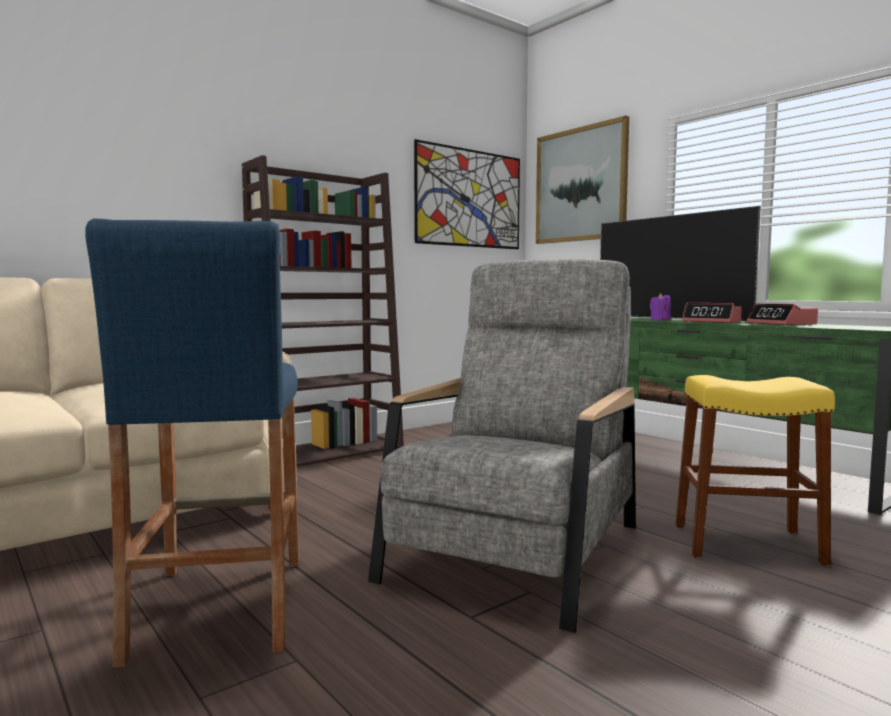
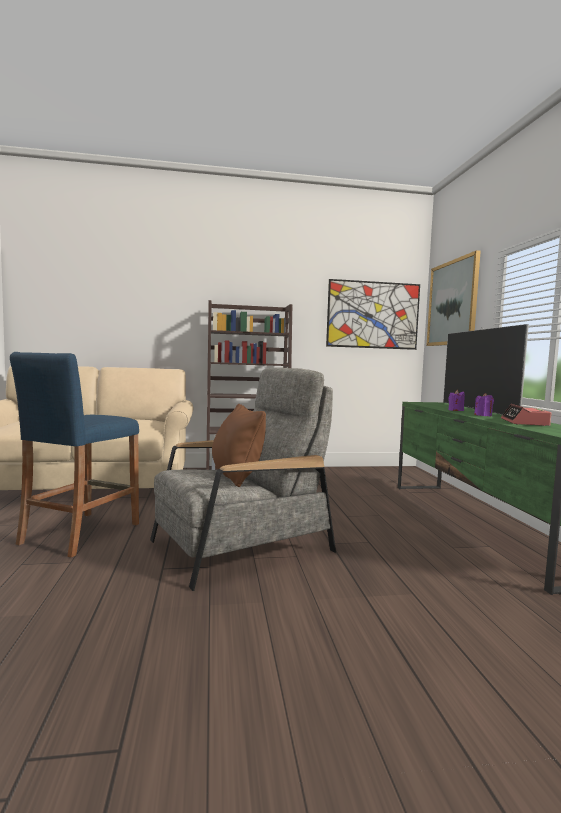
camera: 30 degrees right, 0 degrees up
yellow stool [676,375,835,566] -> none
alarm clock [682,303,742,323] -> purple candle [474,393,494,416]
none -> brown pillow [212,404,266,487]

